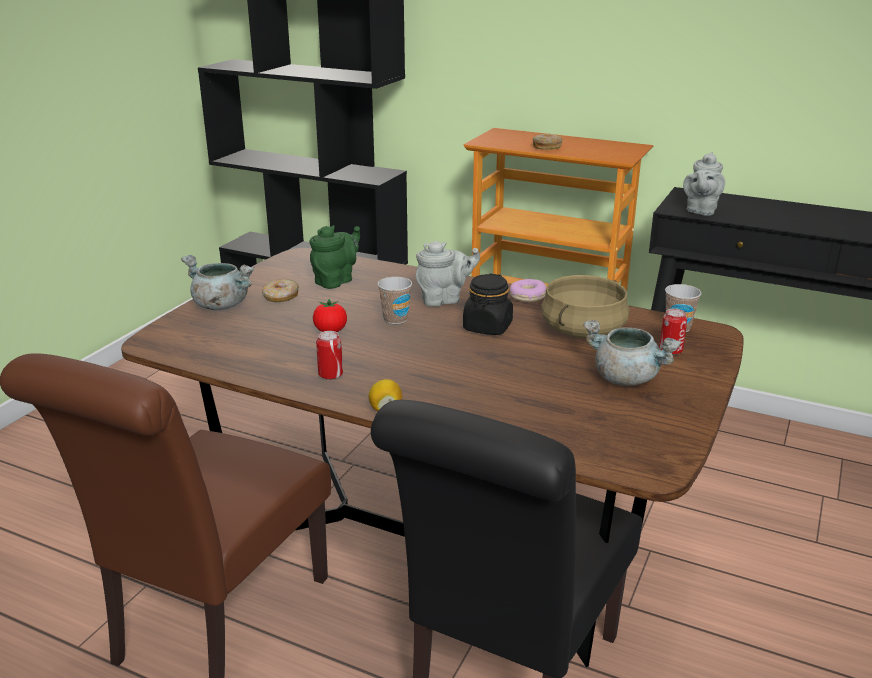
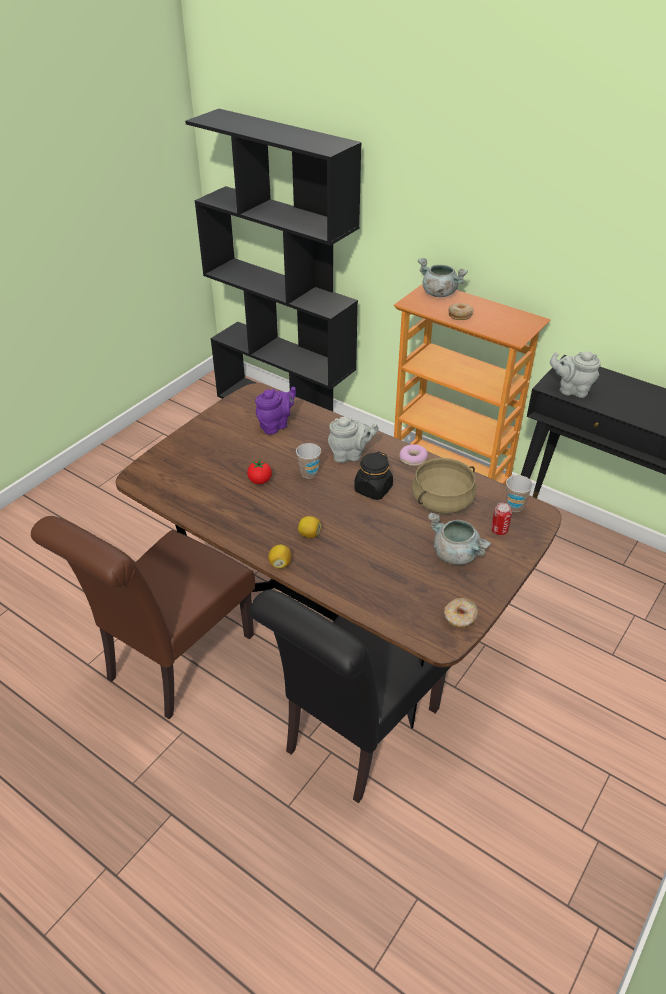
camera: 10 degrees right, 15 degrees up
grey cooking pot [181,255,254,310] -> grey cooking pot moved to [418,258,468,297]
donut [262,279,299,302] -> donut moved to [444,598,478,628]
green teapot [309,225,360,289] -> purple teapot [255,387,296,435]
can [316,331,343,380] -> none
grey teapot [683,152,725,216] -> grey teapot turned 75 degrees clockwise [550,351,601,398]
none -> lemon [298,516,321,538]

